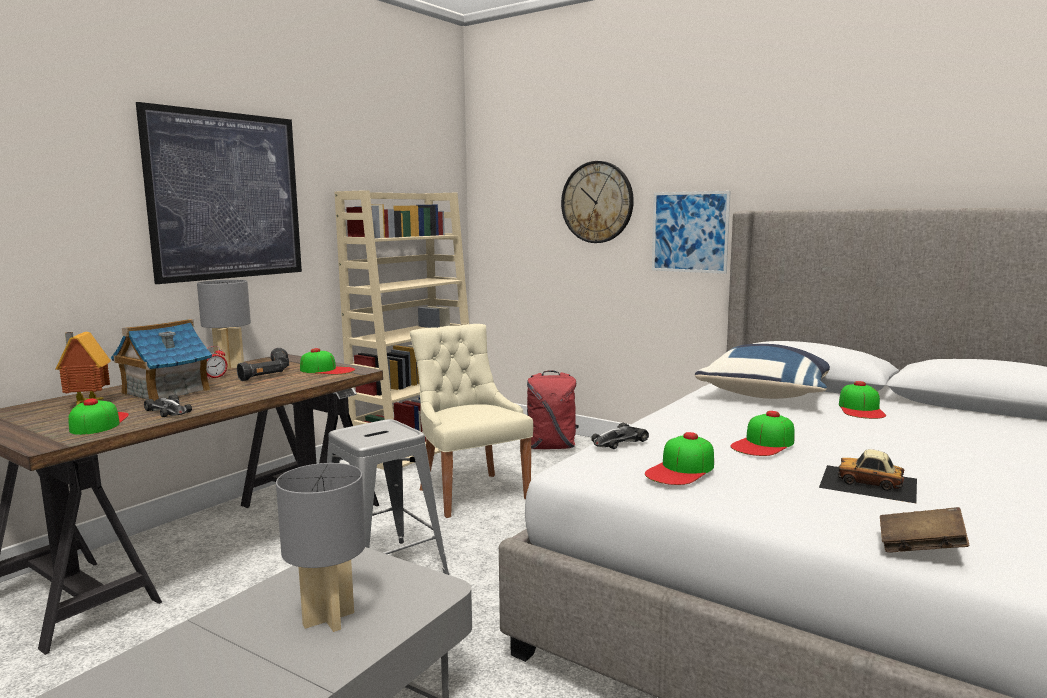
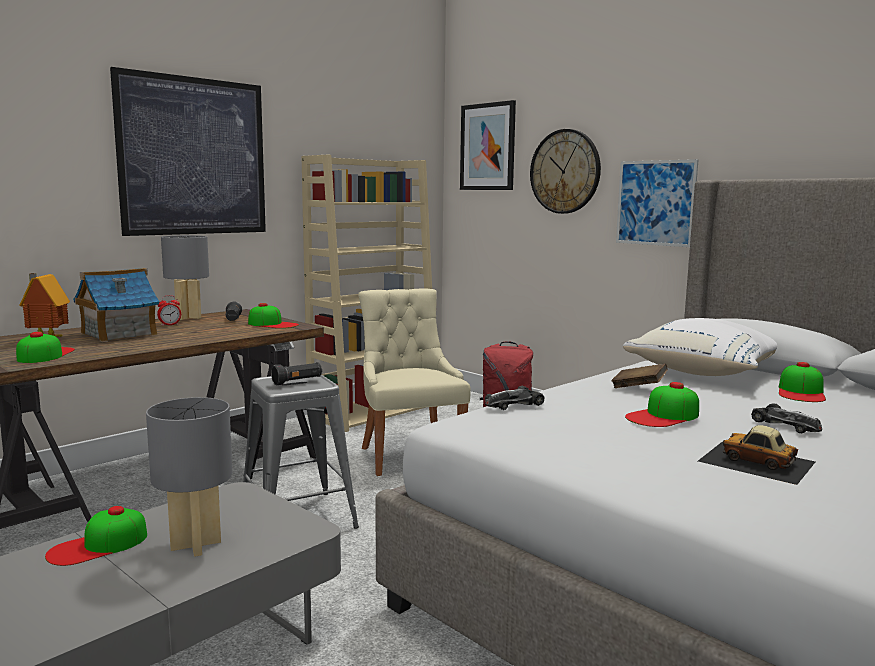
camera: 10 degrees right, 0 degrees up
toy car [144,395,192,417] -> toy car moved to [751,403,822,433]
black flashlight [237,359,284,381] -> black flashlight moved to [271,362,322,385]
cap [645,432,714,485] -> cap moved to [45,506,147,566]
blue pillow [695,344,830,399] -> white pillow [623,318,777,376]
brown book [880,507,969,553] -> brown book moved to [611,363,668,388]
none -> picture [460,100,516,190]

